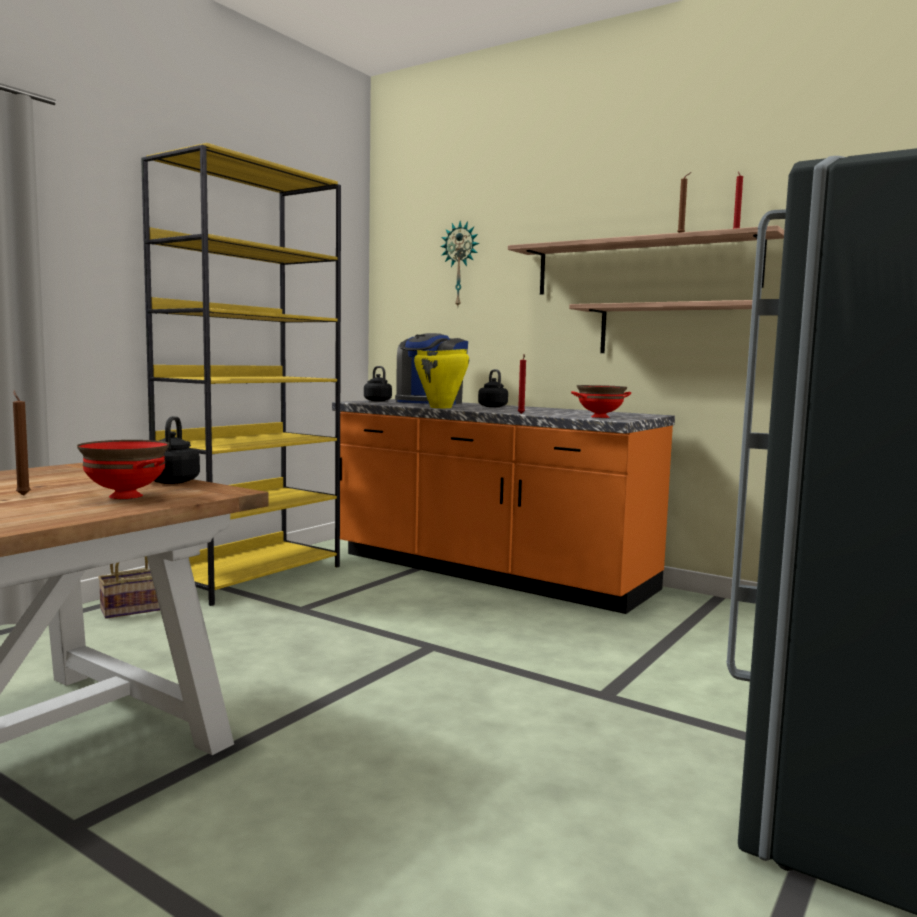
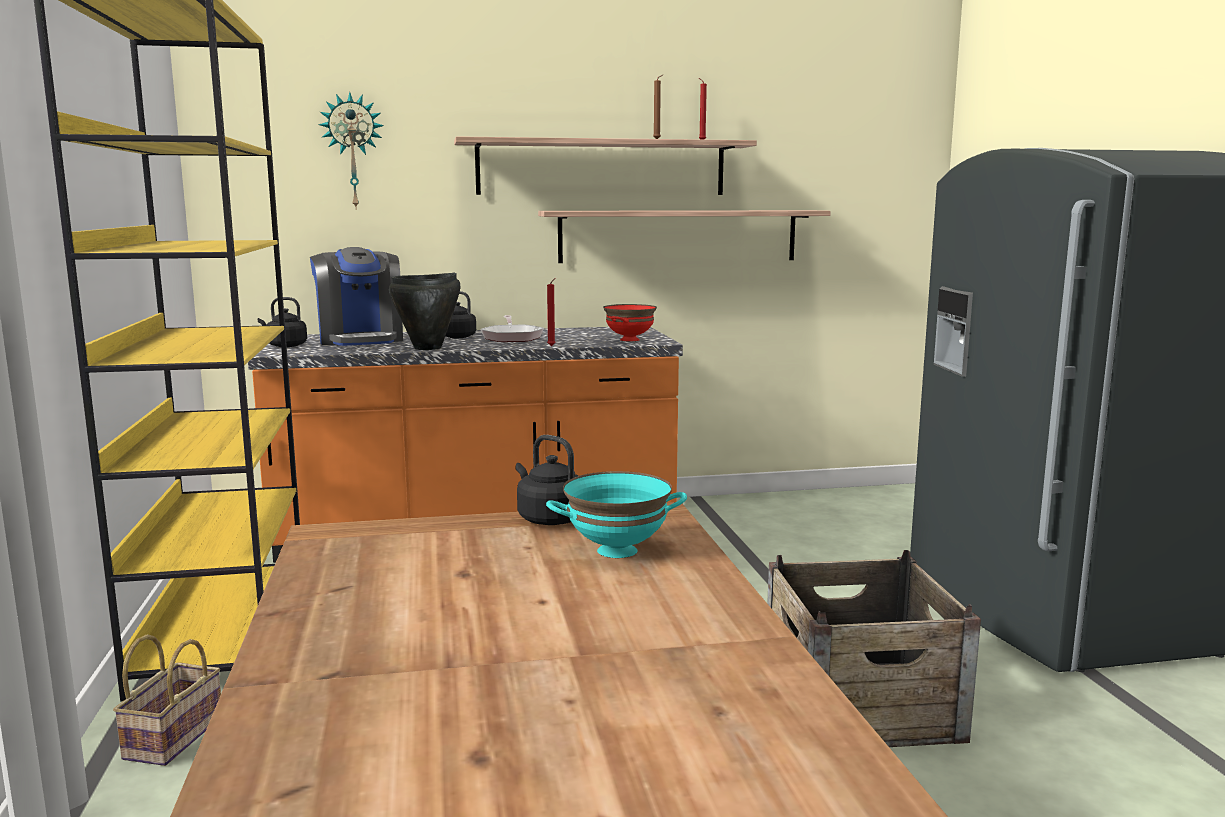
camera: 45 degrees left, 5 degrees up
brown candle [13,391,31,496] -> none
red bowl [77,440,169,499] -> turquoise bowl [546,471,687,558]
yellow cooking pot [414,349,469,408] -> black cooking pot [389,273,460,350]
none -> frying pan [480,315,544,342]
none -> crate [767,550,981,747]

